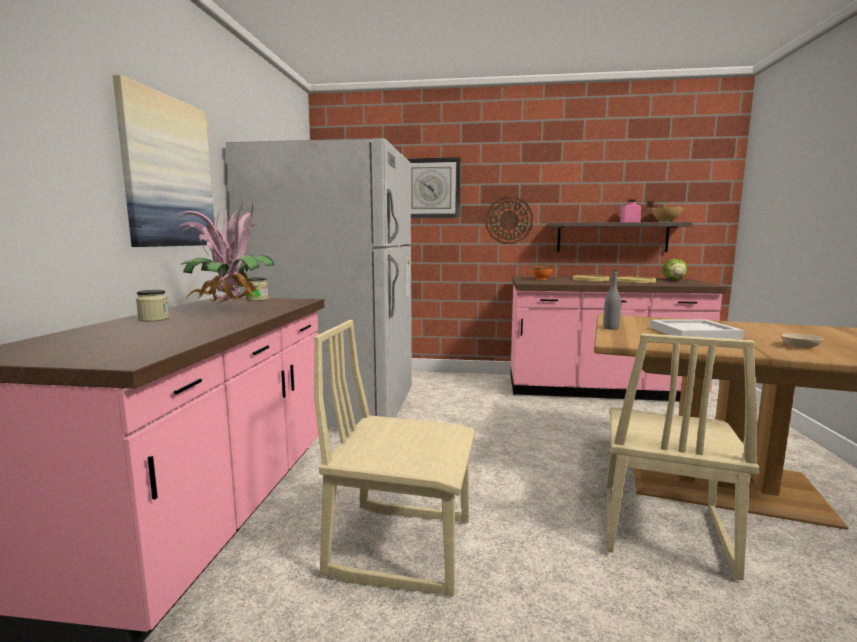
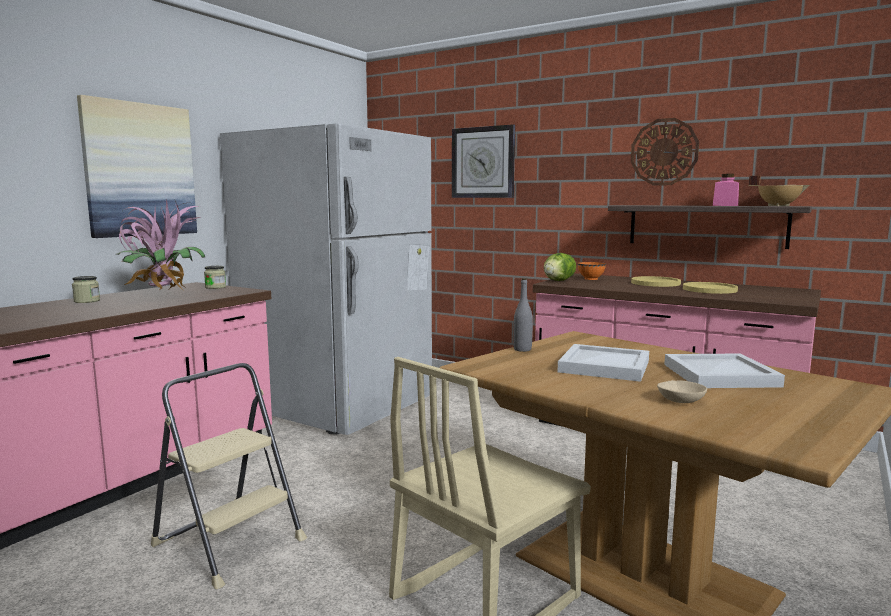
camera: 25 degrees right, 0 degrees up
beige chair [314,320,475,596] -> beige step ladder [151,363,307,589]
wall clock [486,196,533,244] -> wall clock moved to [631,118,699,186]
lettuce [663,258,687,280] -> lettuce moved to [544,253,576,281]
none -> white tray [664,353,785,388]

